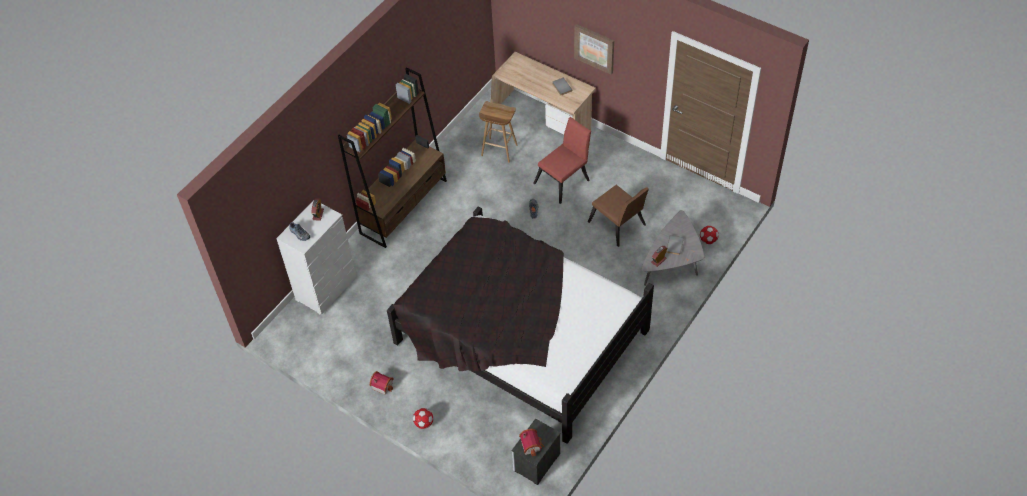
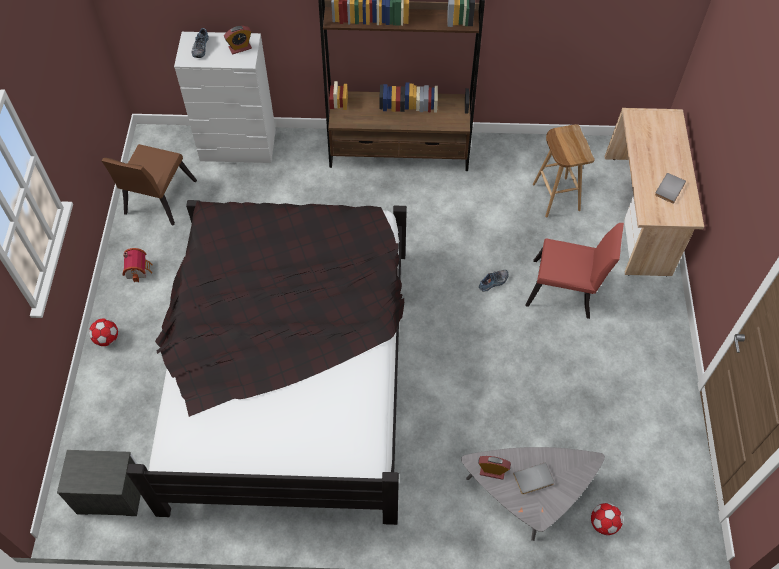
camera: 55 degrees right, 5 degrees up
toy house [519,429,544,457] -> none
picture [574,24,614,75] -> none
brown chair [588,185,649,247] -> brown chair moved to [101,144,197,226]

